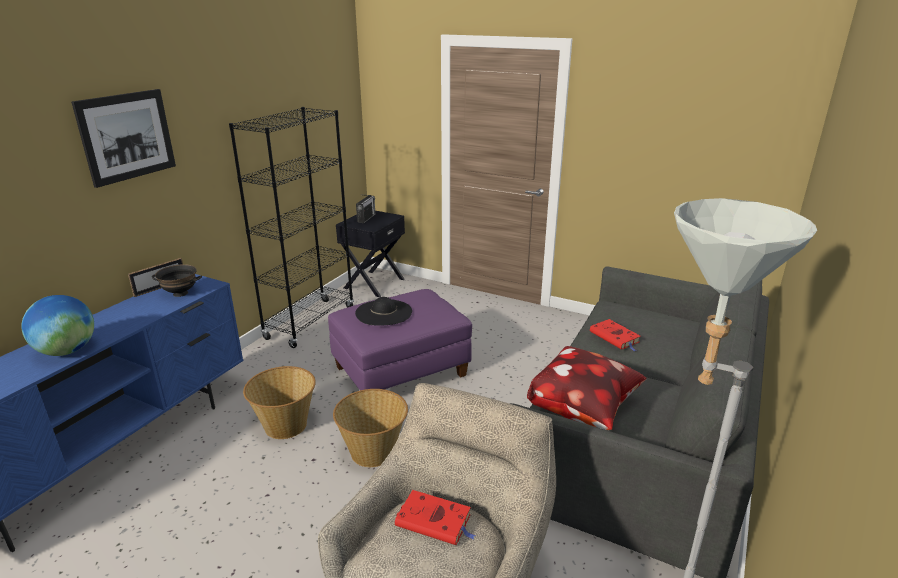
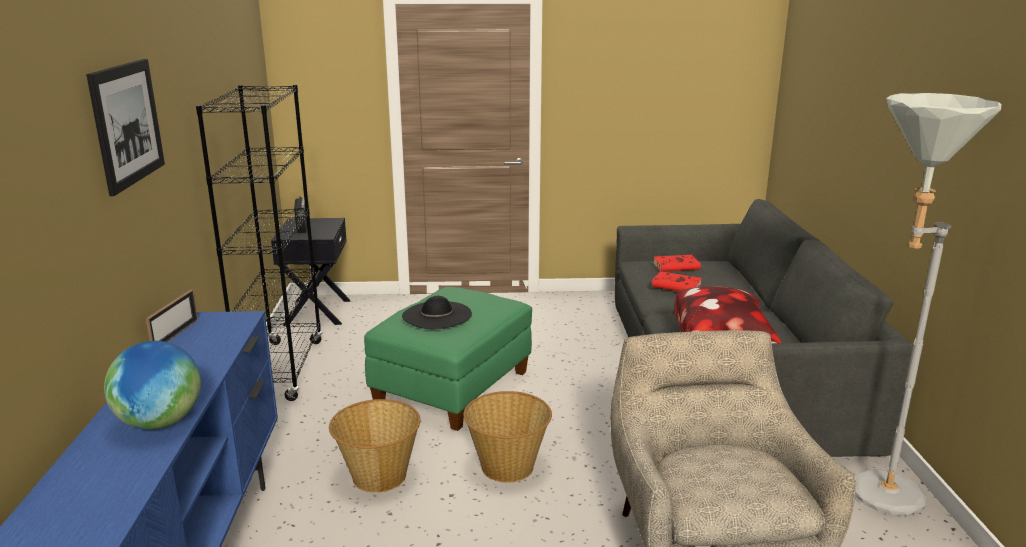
camera: 30 degrees left, 5 degrees down
black bowl [152,264,202,297] -> none
purple ottoman [328,289,472,390] -> green ottoman [364,287,532,431]
red book [395,490,476,545] -> red book moved to [653,255,705,272]

